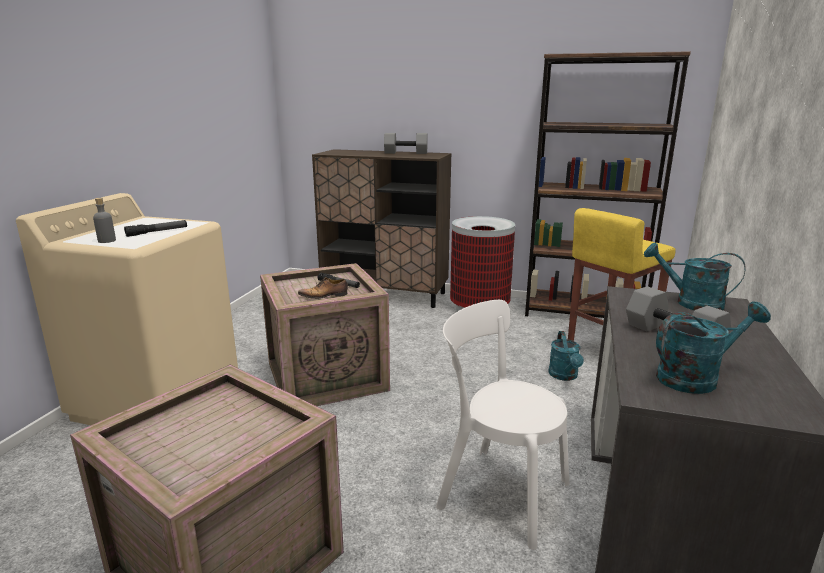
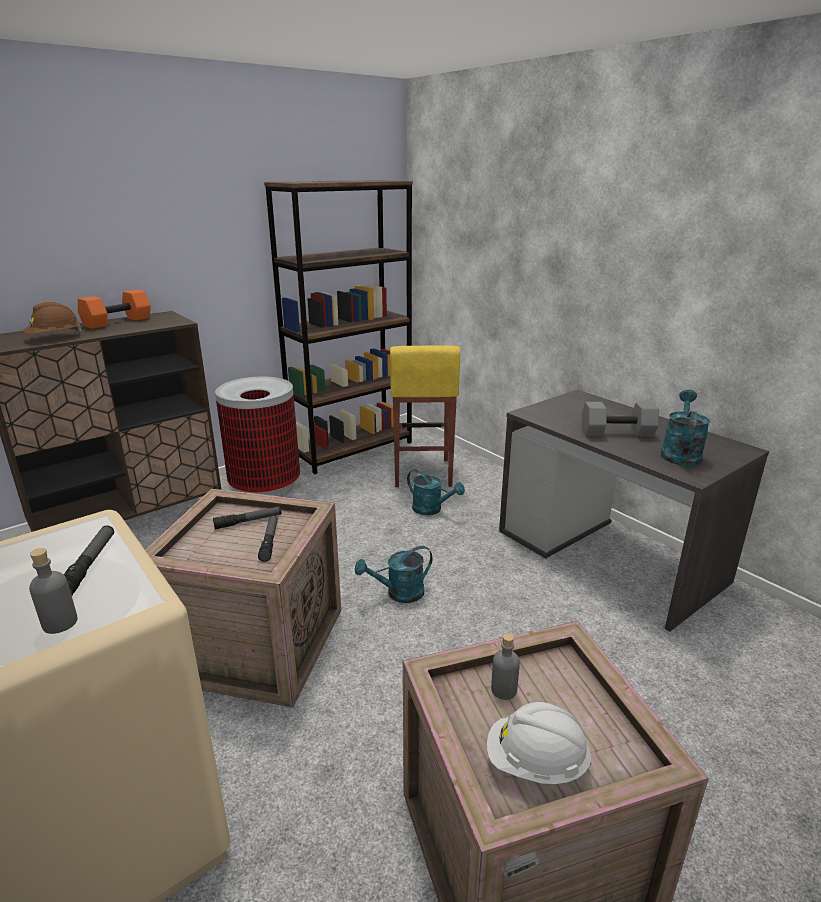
camera: 55 degrees left, 5 degrees up
shoe [298,277,348,299] -> flashlight [258,515,278,562]
grey dumbbell [384,133,428,154] -> orange dumbbell [78,290,151,329]
white chair [436,300,569,550] -> none
turquoise watering can [644,243,746,310] -> turquoise watering can moved to [355,546,433,603]
none -> brown hard hat [23,302,82,334]
none -> white hard hat [487,702,591,784]
none -> grey bottle [491,633,520,700]

